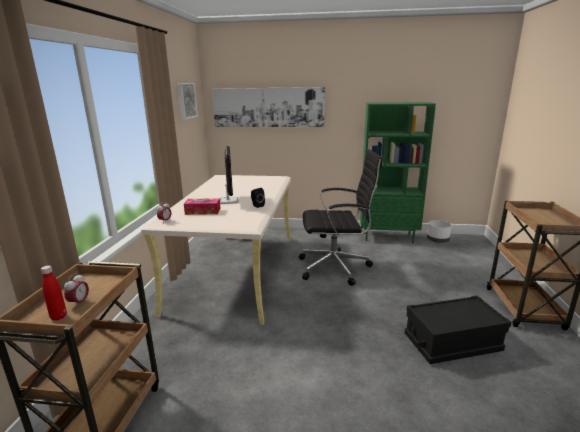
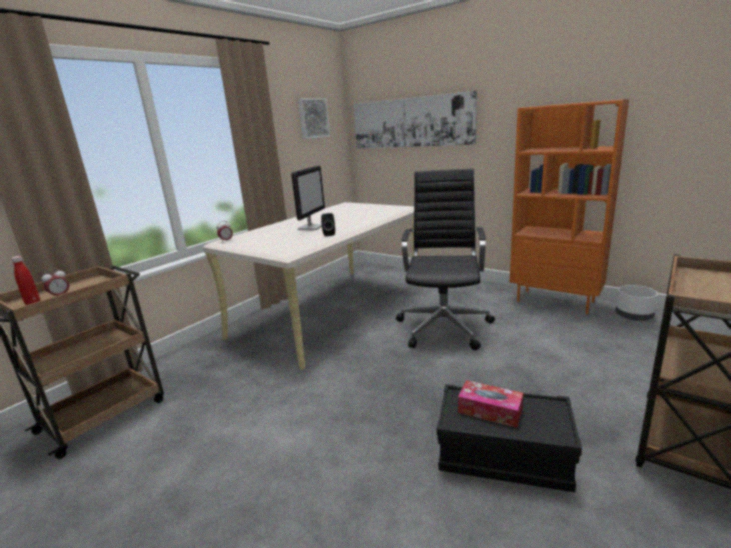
camera: 30 degrees right, 0 degrees up
tissue box [184,198,221,215] -> tissue box moved to [458,380,523,428]
black office chair [299,149,382,286] -> black office chair turned 105 degrees counterclockwise [396,168,495,350]
green bookcase [360,102,436,243] -> orange bookcase [510,99,629,314]

